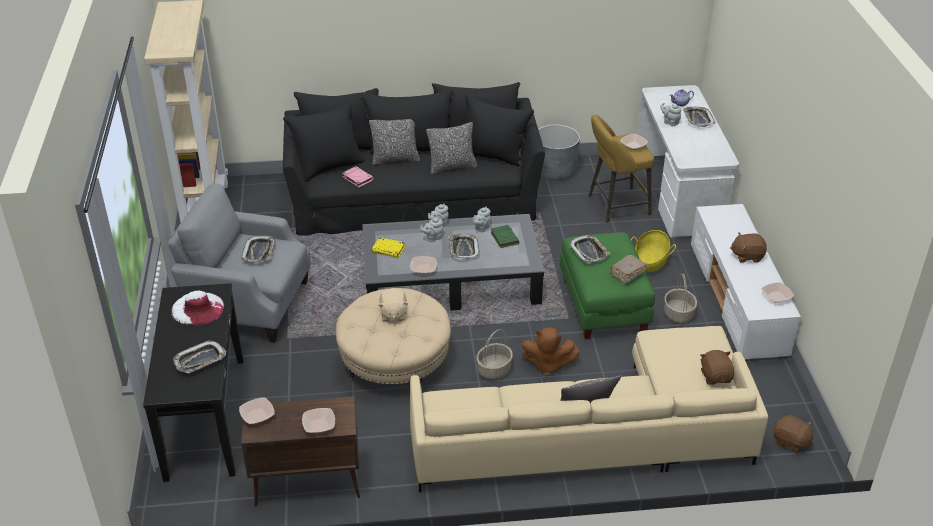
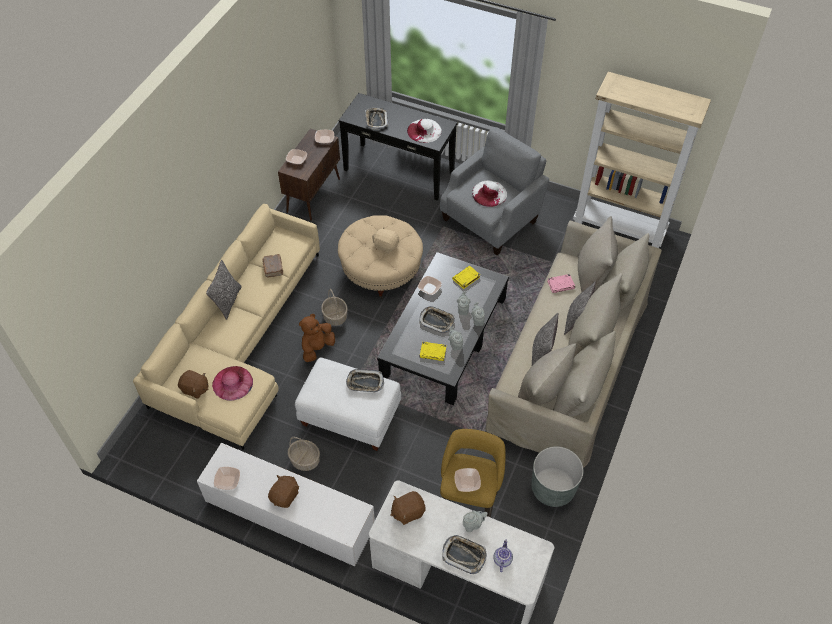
camera: 120 degrees right, 15 degrees up
tray [241,236,276,263] -> white hat [472,181,507,207]
black sofa [283,82,545,236] -> beige sofa [485,216,662,467]
green book [491,225,519,248] -> yellow book [420,342,446,361]
green ottoman [560,232,655,339] -> white ottoman [295,358,401,451]
brown book [610,254,647,284] -> brown book moved to [262,254,283,278]
basket [631,230,676,272] -> none
brown plush toy [774,415,814,453] -> brown plush toy moved to [390,491,426,525]
none -> pink hat [212,366,253,401]

